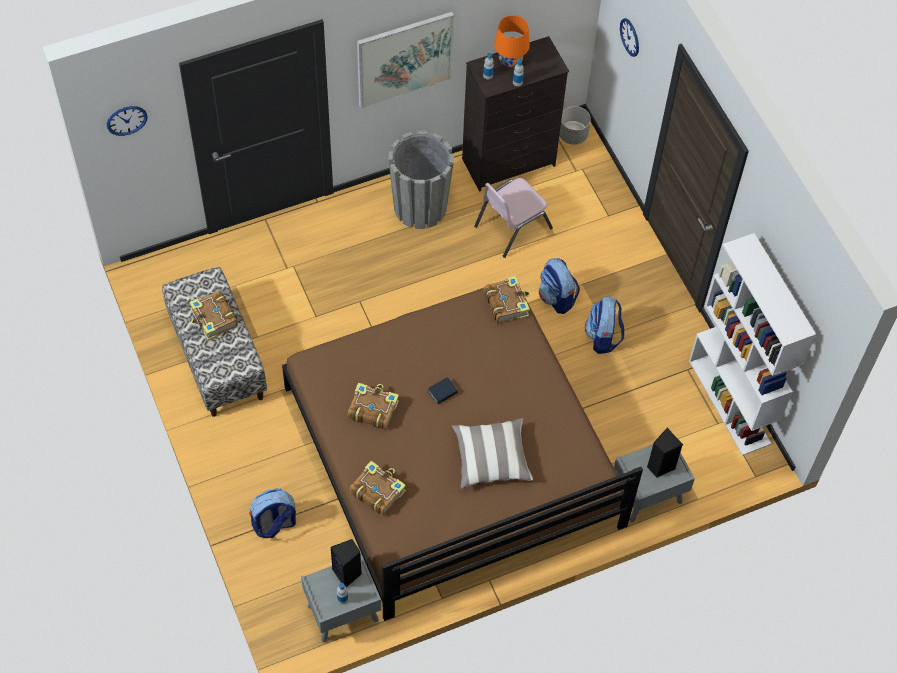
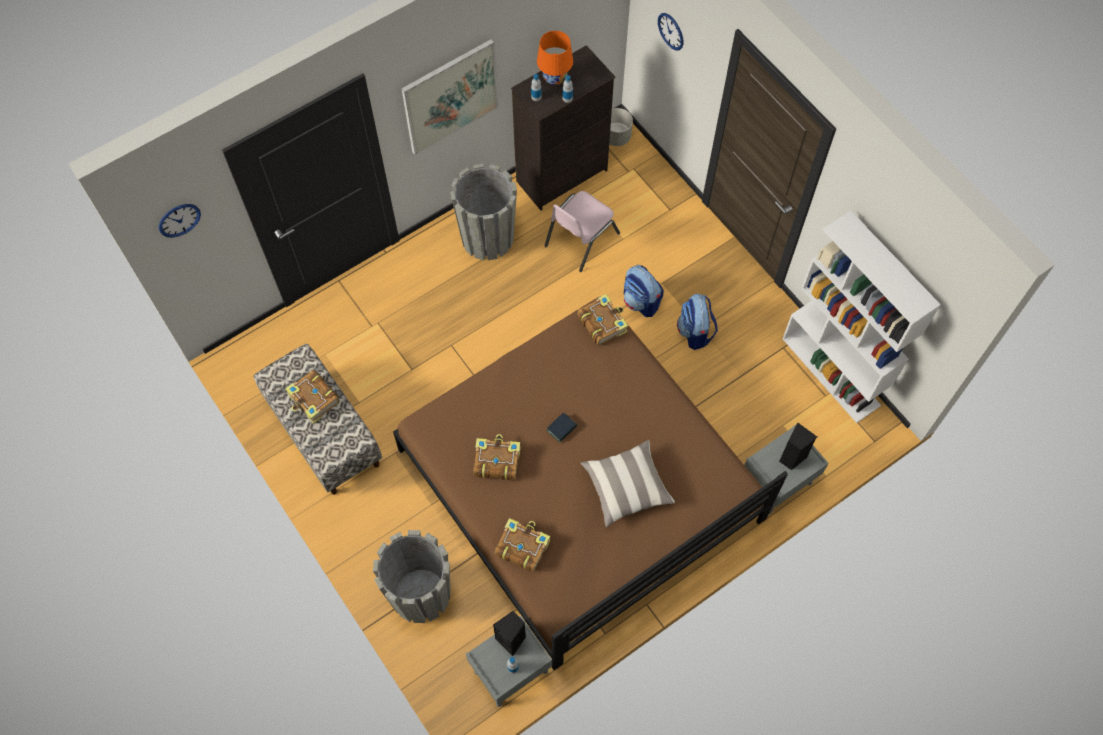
camera: 10 degrees left, 5 degrees up
backpack [249,488,296,538] -> grey planter [373,530,450,623]

